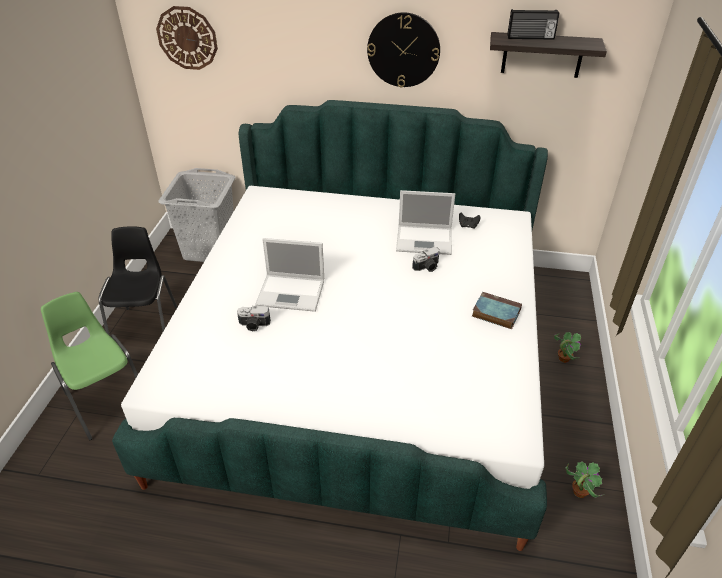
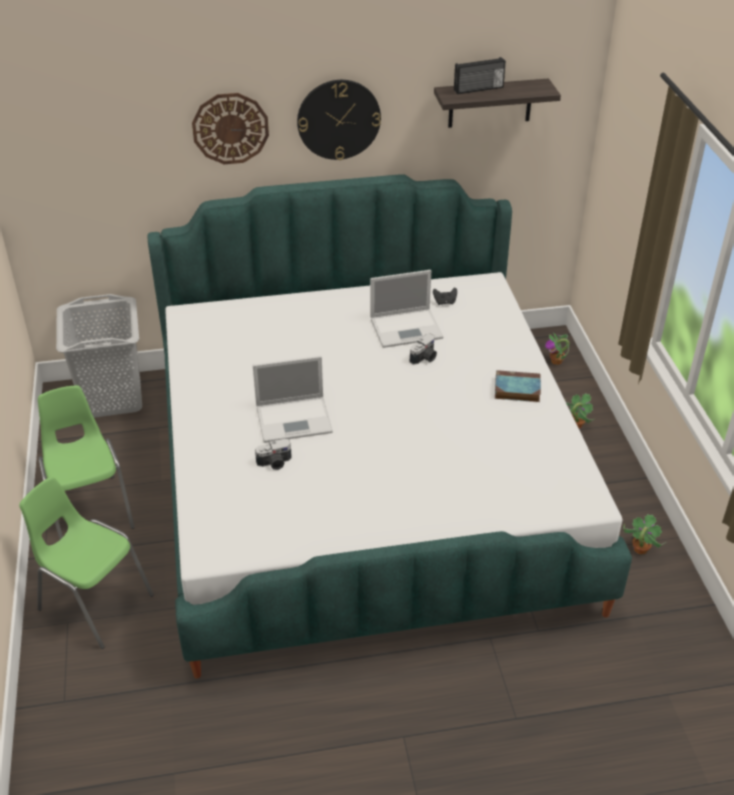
camera: 20 degrees left, 0 degrees up
black chair [99,226,177,336] -> green chair [38,385,135,540]
wall clock [156,6,218,70] -> wall clock moved to [192,93,269,164]
none -> potted plant [545,334,570,365]

